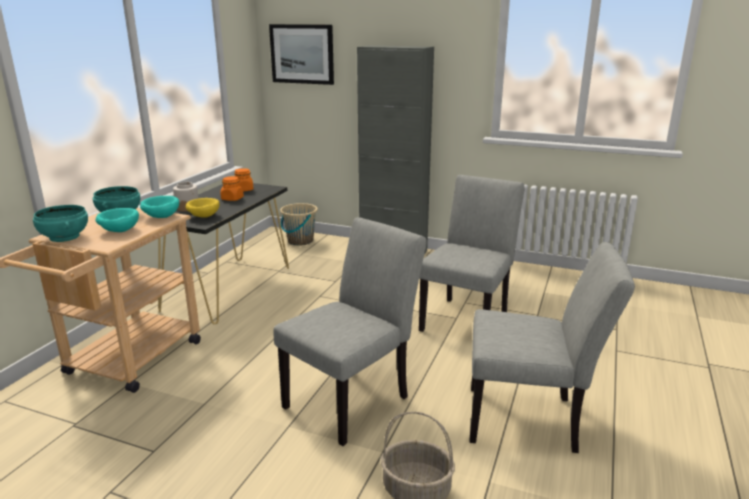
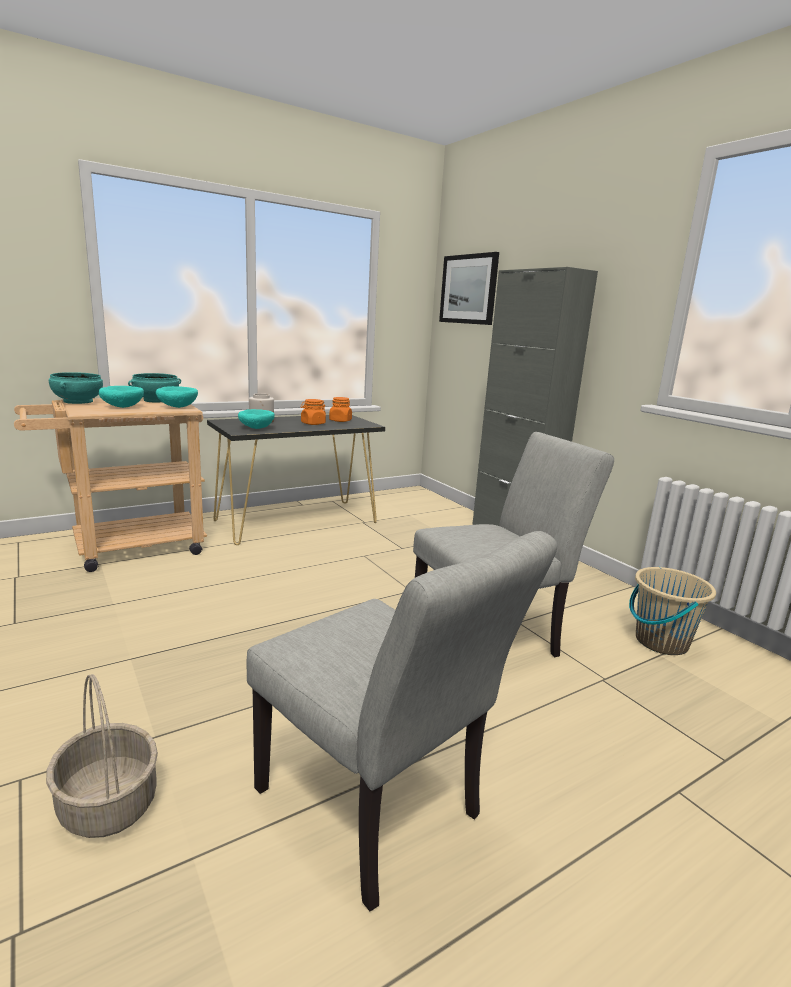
camera: 35 degrees right, 5 degrees down
yellow bowl [186,198,220,218] -> turquoise bowl [238,409,275,429]
grey chair [273,217,427,446] -> none
beige bucket [280,203,318,246] -> beige bucket moved to [629,567,716,655]

